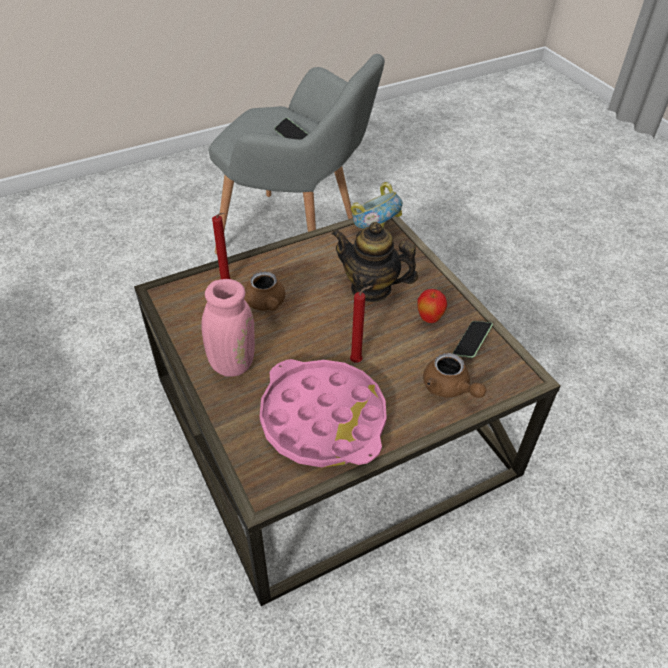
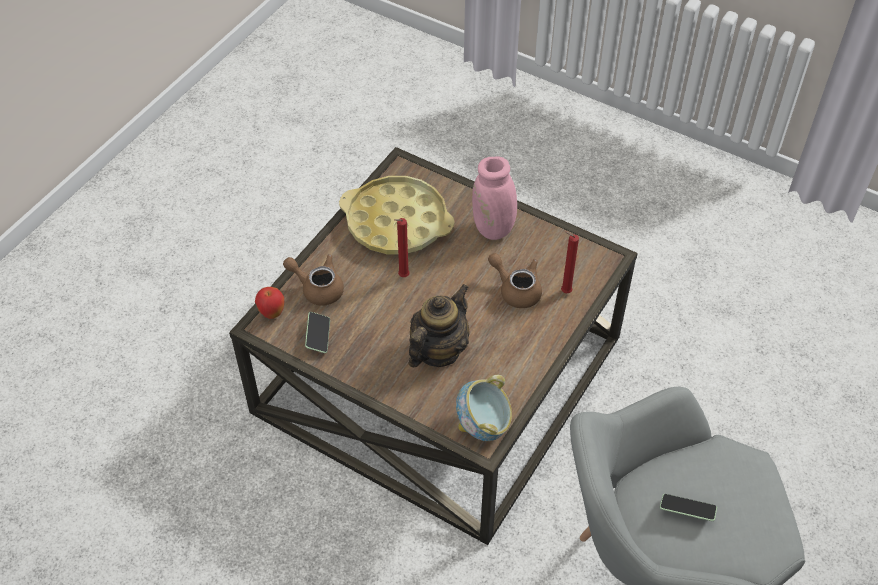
camera: 150 degrees right, 5 degrees up
pink tray [260,359,387,467] -> yellow tray [339,176,455,254]
teapot [332,222,418,302] -> teapot turned 45 degrees counterclockwise [408,284,469,367]
apple [418,289,447,323] -> apple moved to [255,287,284,319]

